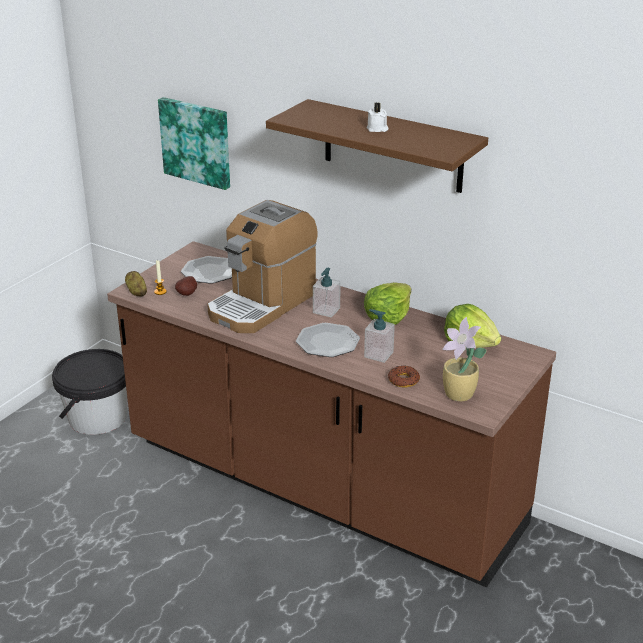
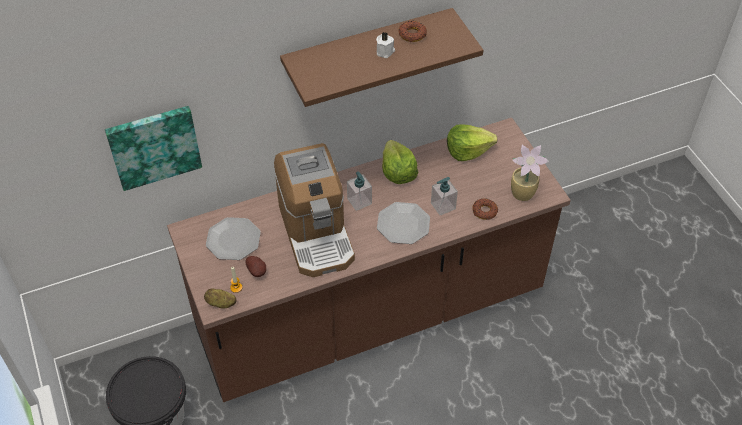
camera: 55 degrees left, 20 degrees up
none -> donut [399,21,427,42]

